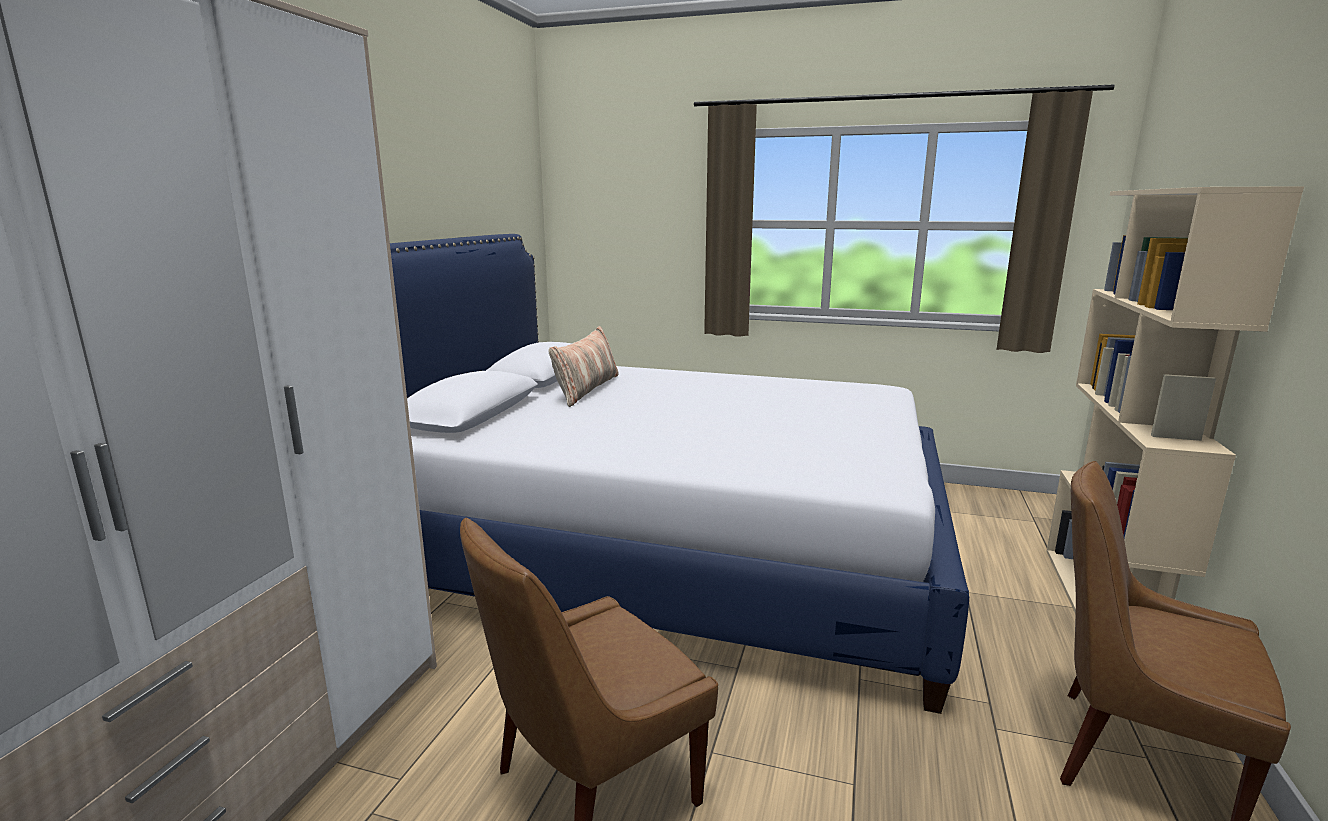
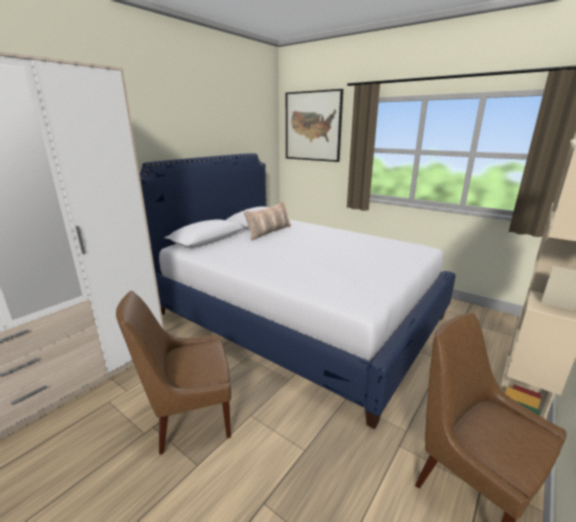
camera: 20 degrees right, 5 degrees up
none -> picture [286,89,343,162]

